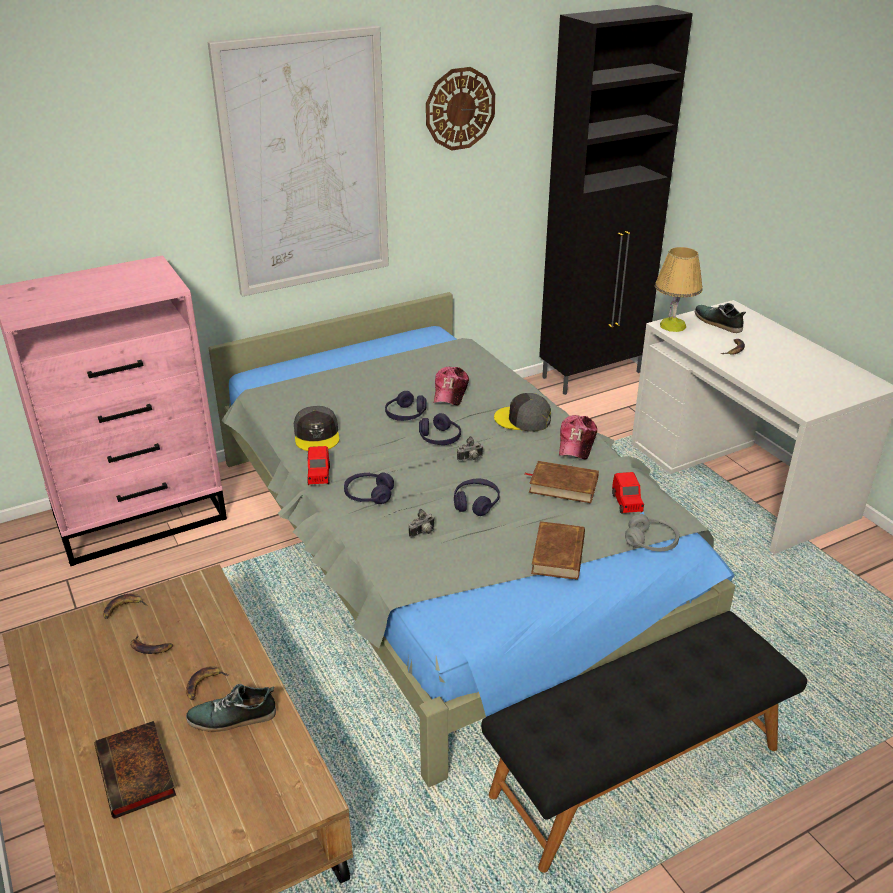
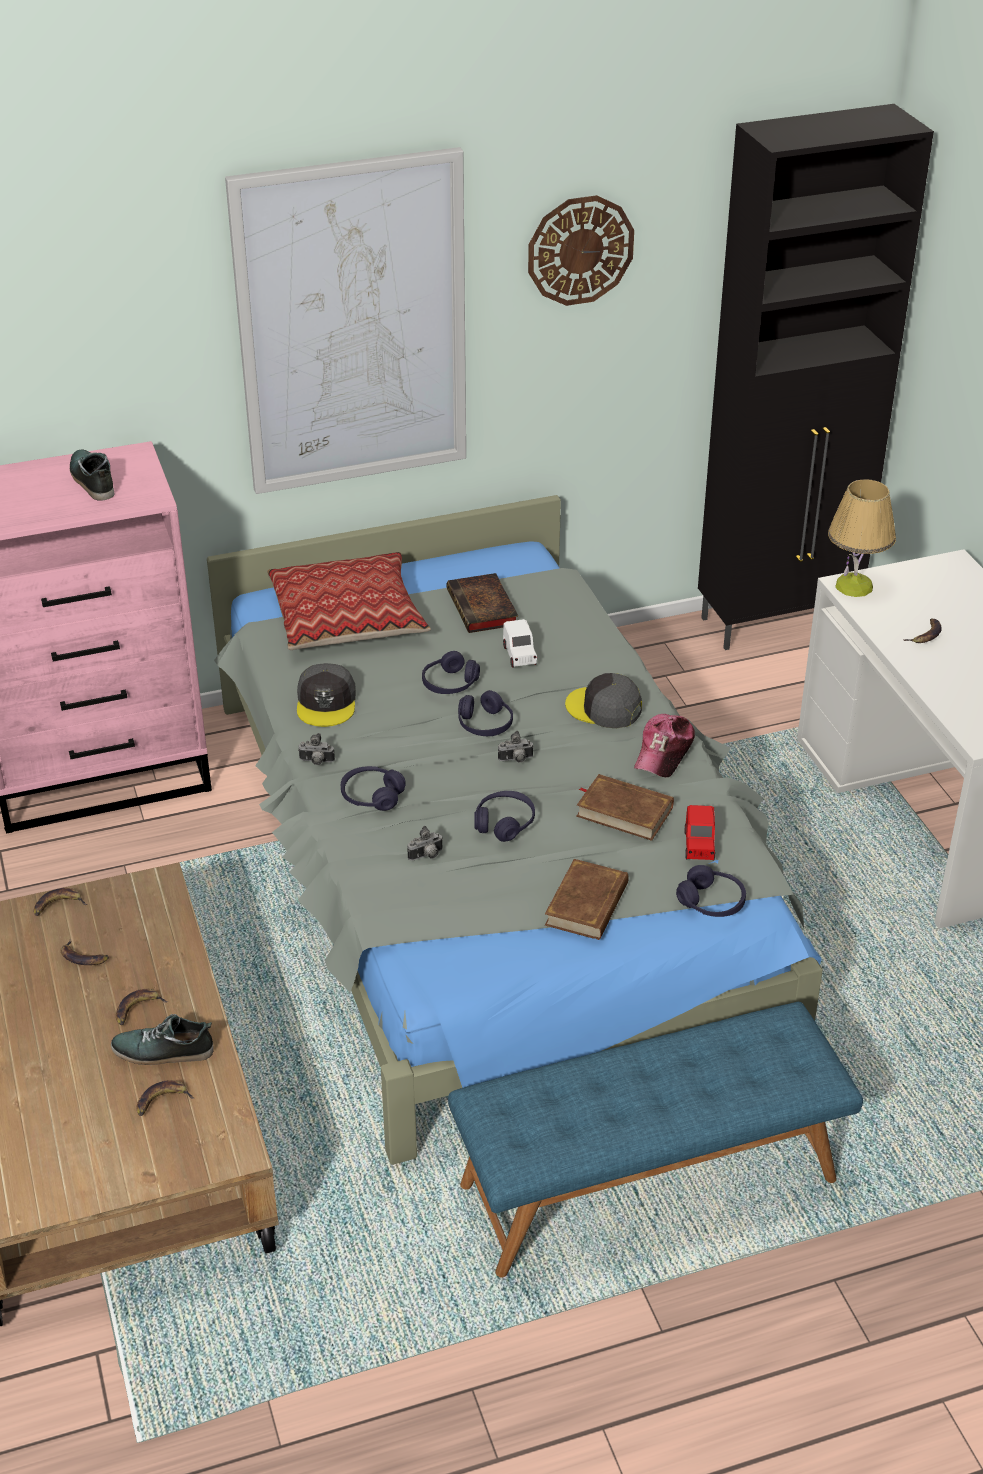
camera: 10 degrees right, 5 degrees up
book [94,721,176,819] -> book moved to [447,573,518,633]
red toy car [307,446,330,485] -> camera [298,733,335,765]
cap [434,367,469,405] -> white toy car [503,619,537,668]
black bench [481,611,807,873] -> blue bench [448,1002,863,1278]
grey headphones [625,514,679,551] -> purple headphones [676,865,746,917]
shoe [695,303,746,333] -> shoe moved to [70,450,114,501]
none -> banana [136,1080,194,1116]
none -> pillow [267,552,431,650]

